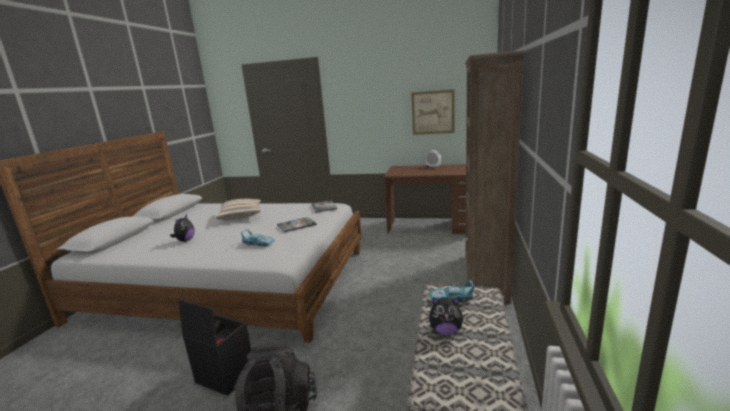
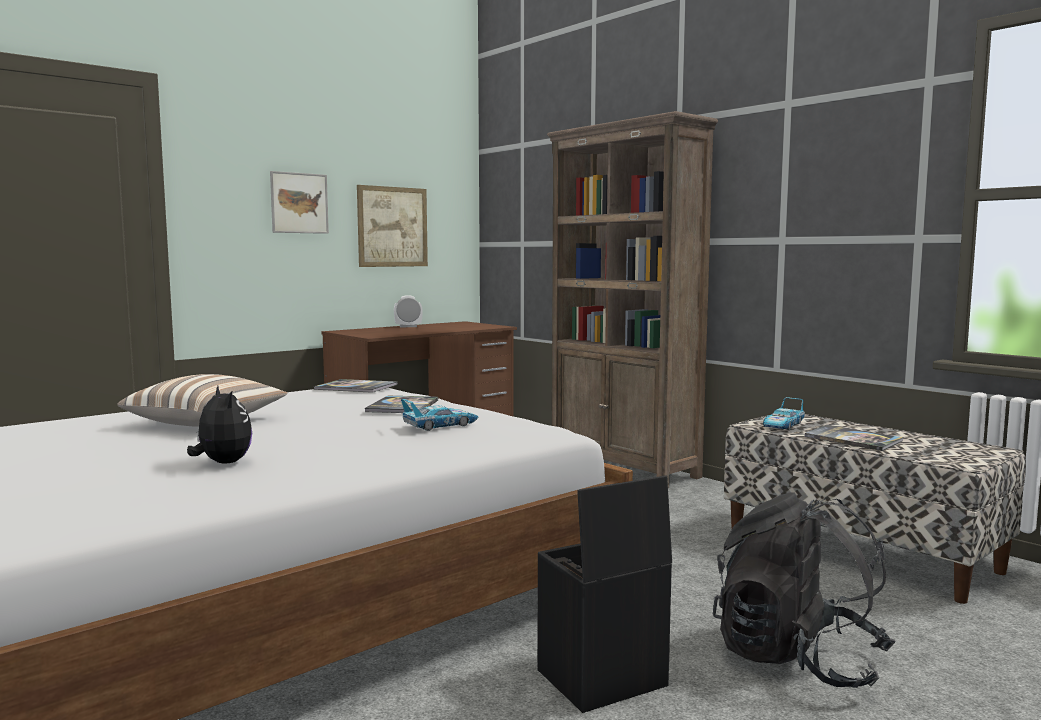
camera: 55 degrees left, 10 degrees down
plush toy [429,297,465,335] -> book [804,425,903,451]
none -> picture [270,171,329,234]

